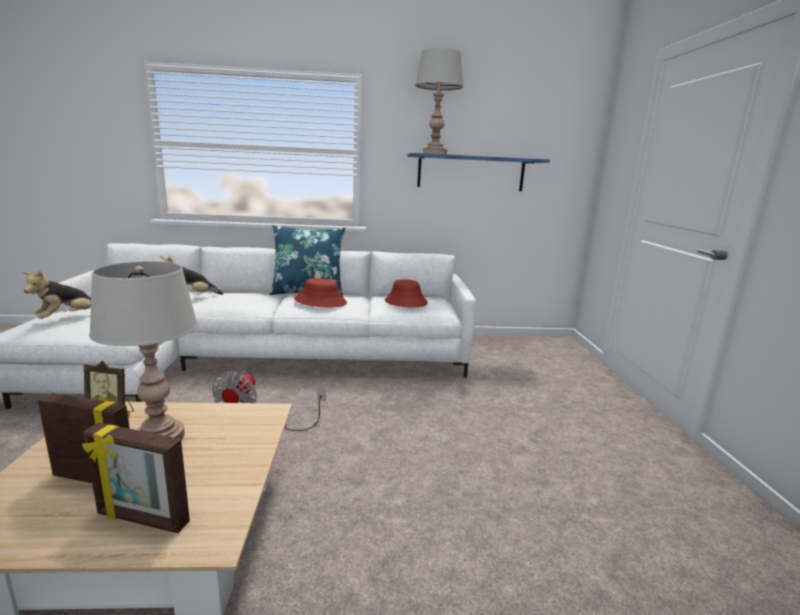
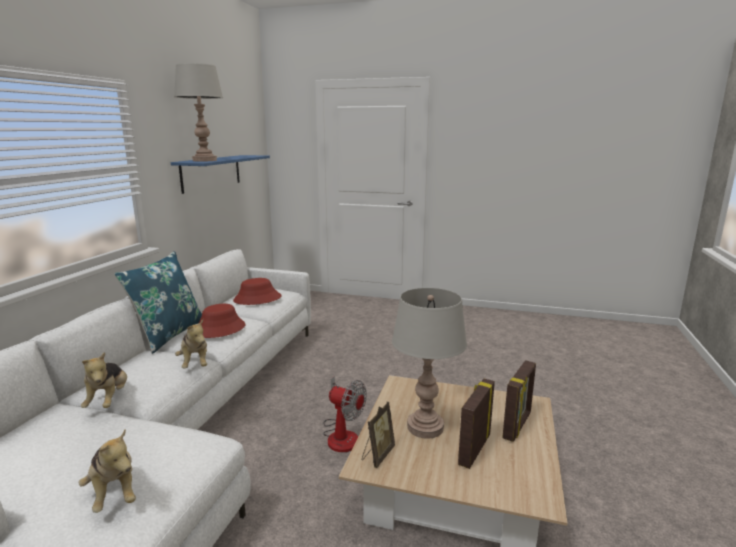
camera: 70 degrees left, 0 degrees up
none -> plush toy [175,319,207,368]

